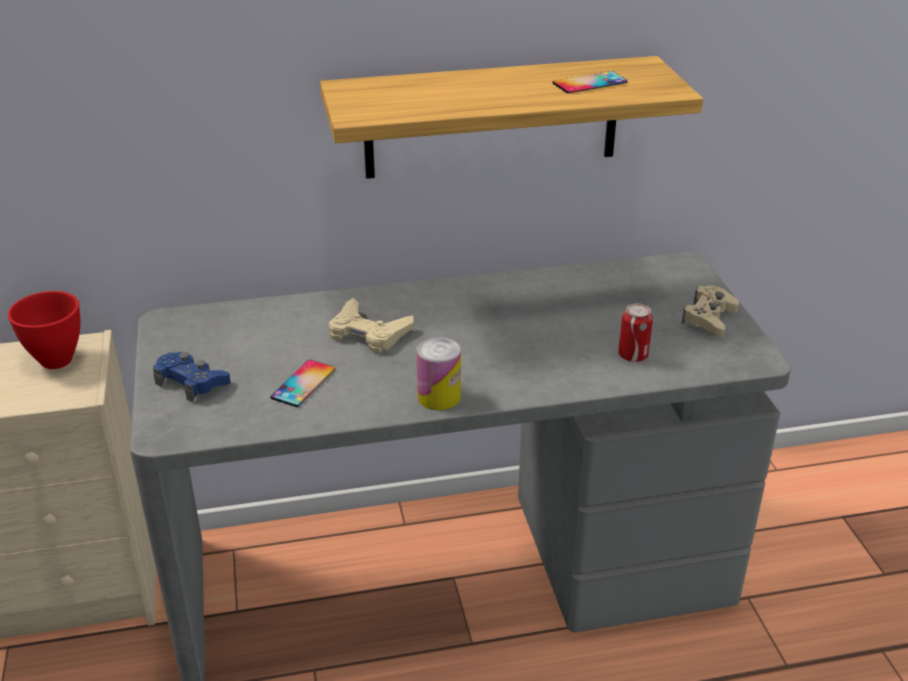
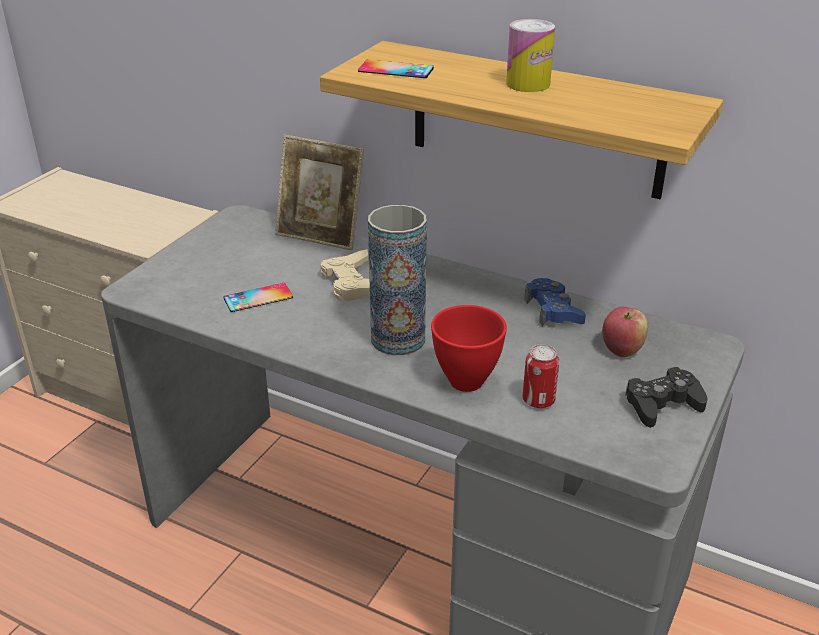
camera: 40 degrees right, 0 degrees up
red bowl [8,291,80,369] -> red bowl moved to [431,305,507,392]
blue game controller [153,352,231,402] -> blue game controller moved to [524,278,586,326]
can [417,337,461,410] -> can moved to [506,19,555,92]
phone [553,71,628,93] -> phone moved to [358,60,434,78]
beige game controller [682,285,739,338] -> black game controller [625,367,707,428]
none -> picture frame [275,135,364,250]
none -> vase [368,205,427,355]
none -> apple [602,307,648,358]

